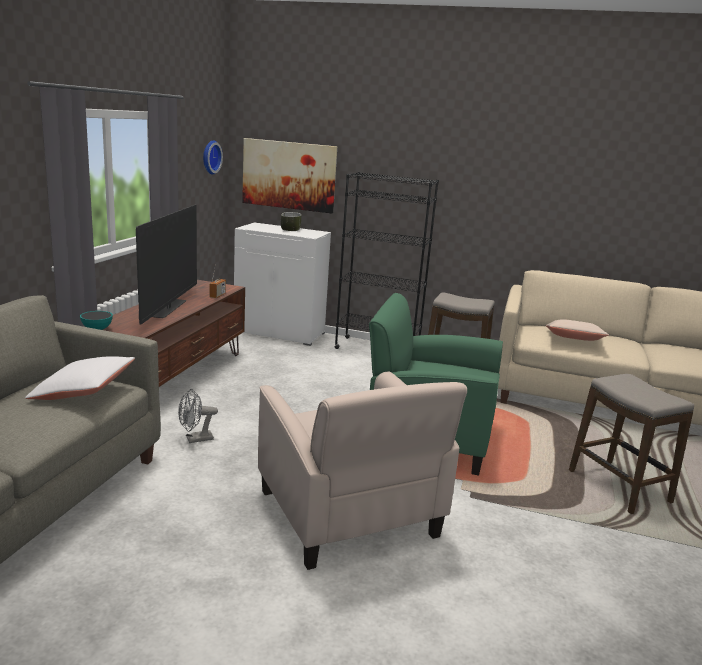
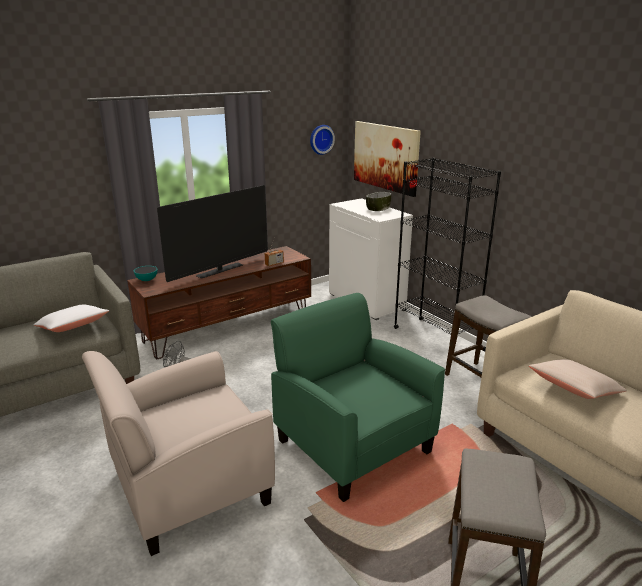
camera: 40 degrees right, 5 degrees up
beige armchair [258,372,467,570] -> beige armchair turned 45 degrees clockwise [82,351,275,556]

